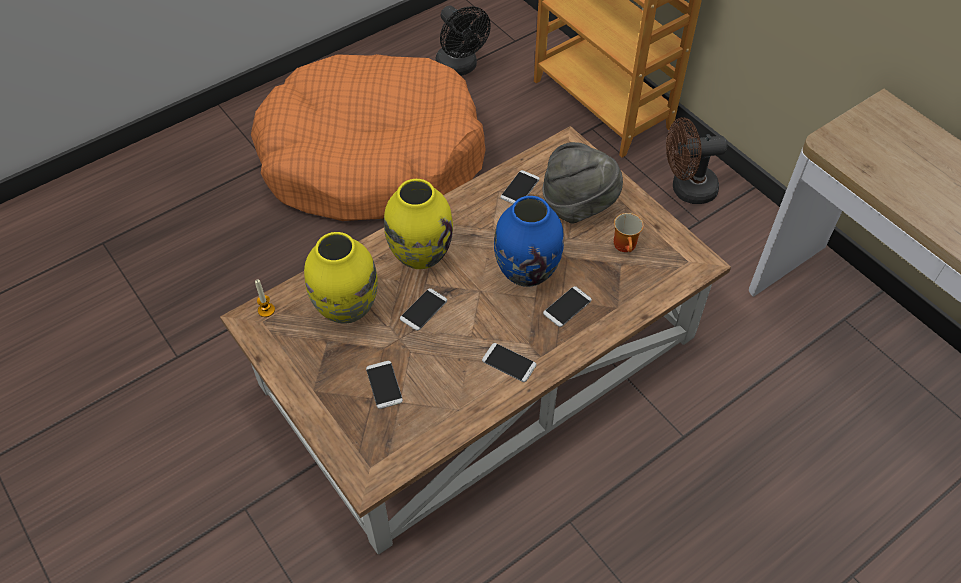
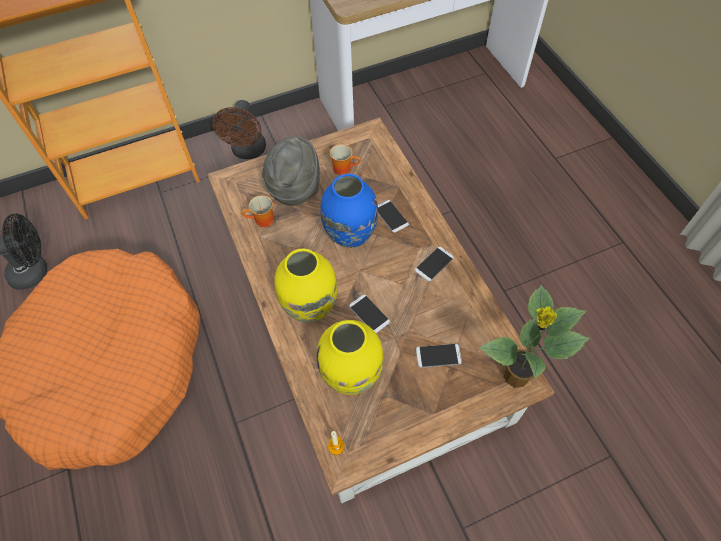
camera: 75 degrees left, 5 degrees up
phone [501,170,540,204] -> mug [242,195,274,227]
none -> potted plant [479,285,590,388]

